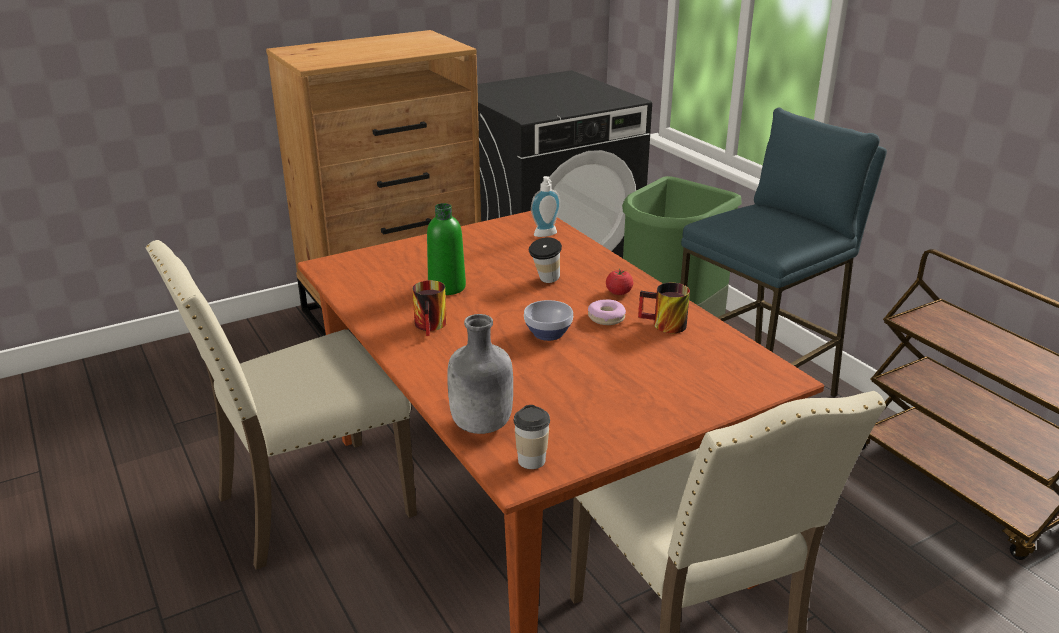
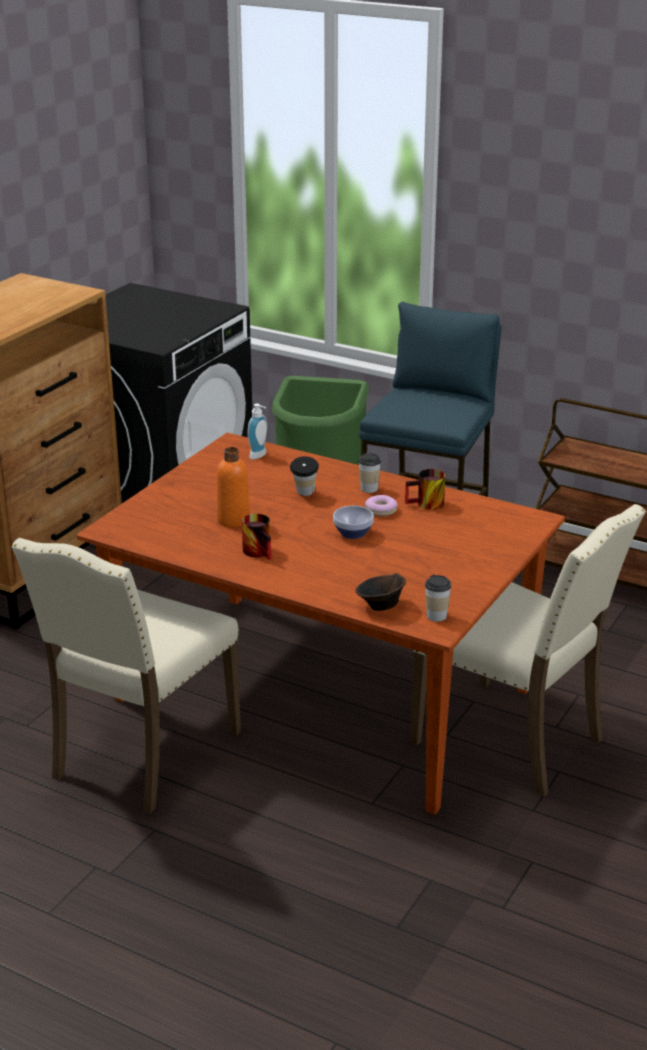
camera: 30 degrees left, 0 degrees up
green bottle [427,203,466,295] -> orange bottle [217,447,250,527]
grey bottle [447,314,513,434] -> brown bowl [356,573,406,611]
tomato [606,269,633,295] -> cup [358,453,381,493]

